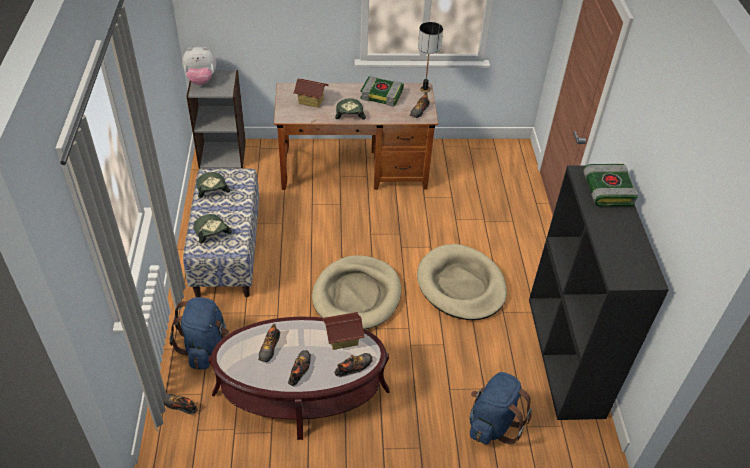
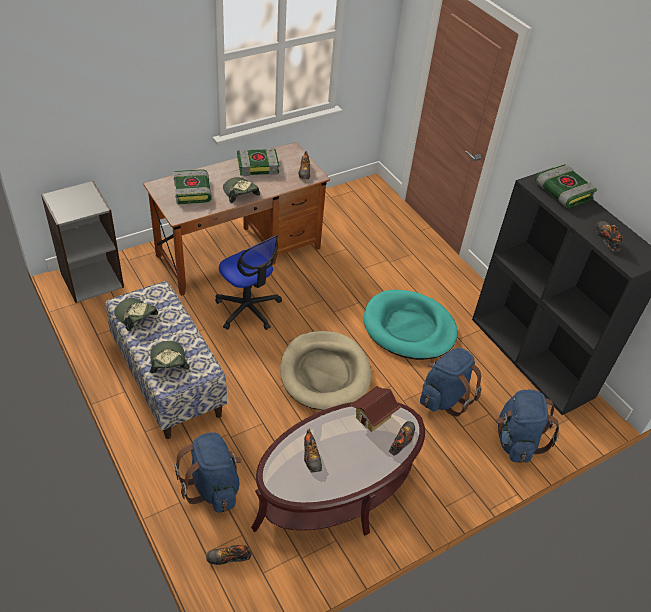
camera: 30 degrees left, 0 degrees up
plush toy [182,47,216,85] -> none
cap [193,214,232,244] -> cap turned 45 degrees clockwise [150,341,189,373]
shoe [288,350,311,386] -> shoe moved to [596,221,624,252]
toy house [293,78,329,108] -> book [173,169,212,204]
beige dog bed [417,244,507,320] -> turquoise dog bed [364,290,458,360]
table lamp [418,22,443,93] -> none
none -> office chair [215,235,282,330]
none -> blue backpack [420,348,482,417]

